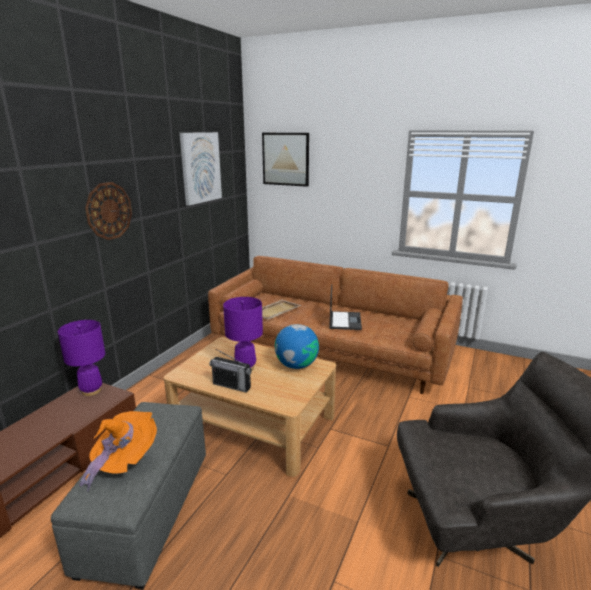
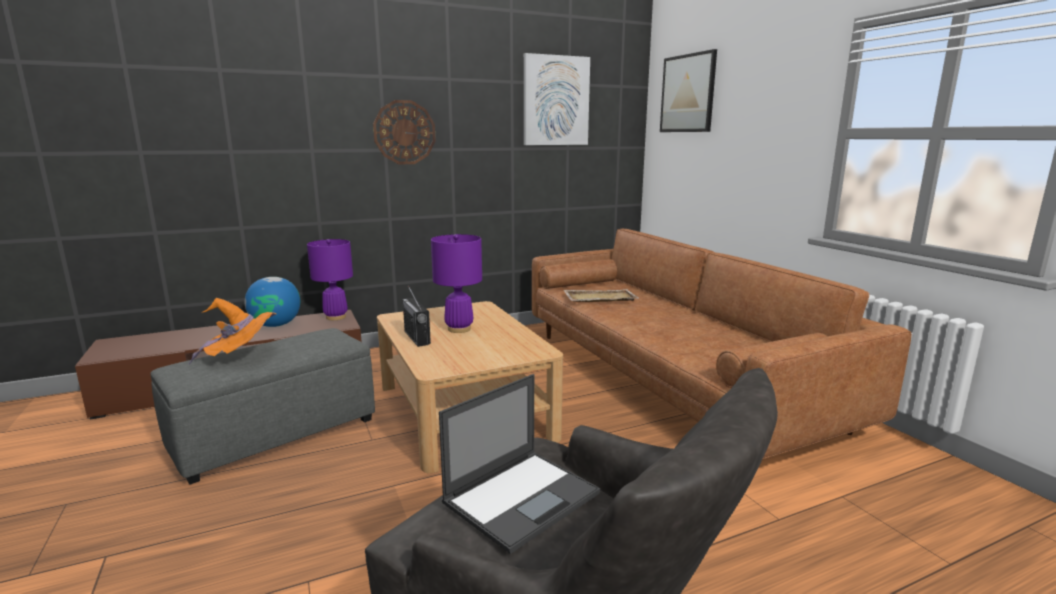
camera: 40 degrees right, 5 degrees down
globe [275,324,319,369] -> globe moved to [245,277,300,327]
laptop [329,284,362,330] -> laptop moved to [439,374,600,554]

